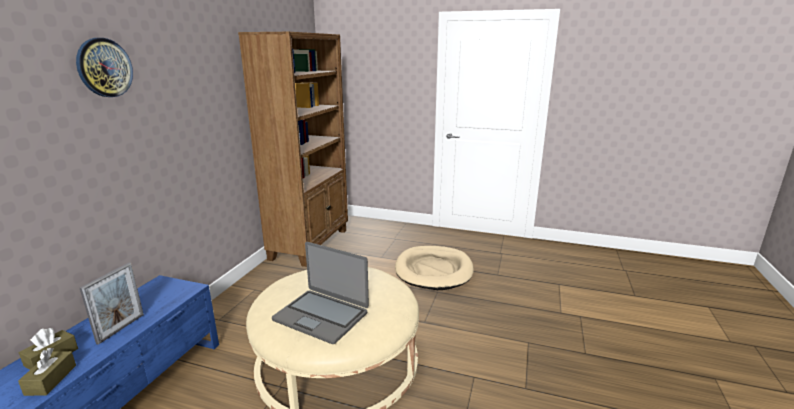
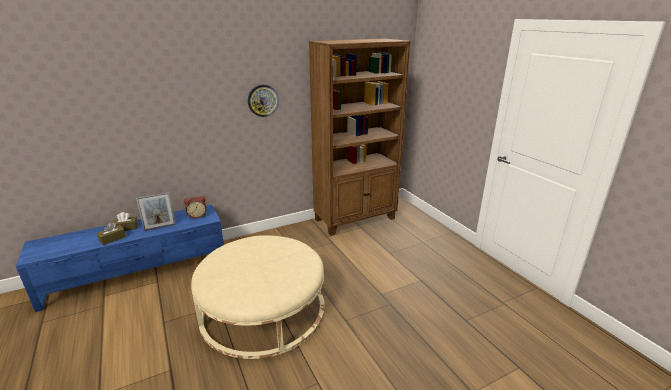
camera: 45 degrees right, 5 degrees up
wall clock [76,38,133,97] -> wall clock moved to [248,85,279,117]
laptop [272,242,369,344] -> none
beige dog bed [395,246,474,290] -> none
none -> alarm clock [184,196,206,218]

